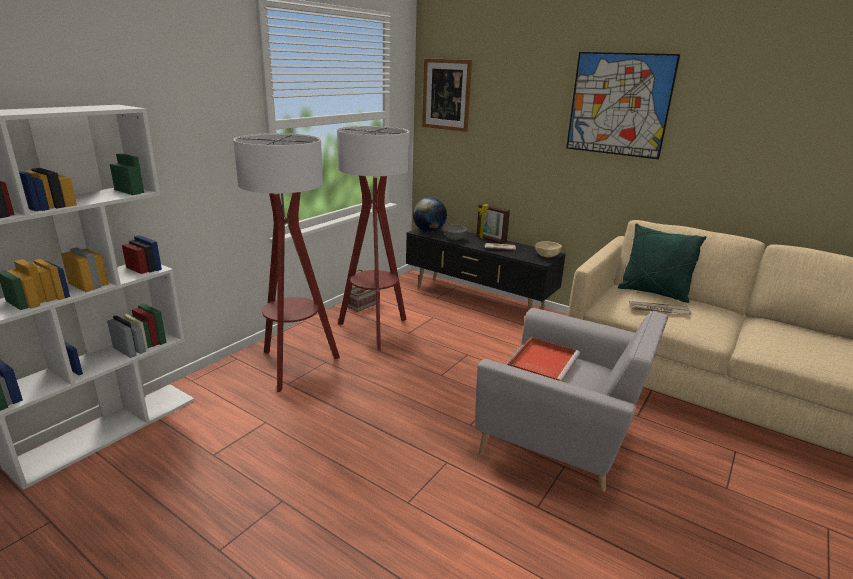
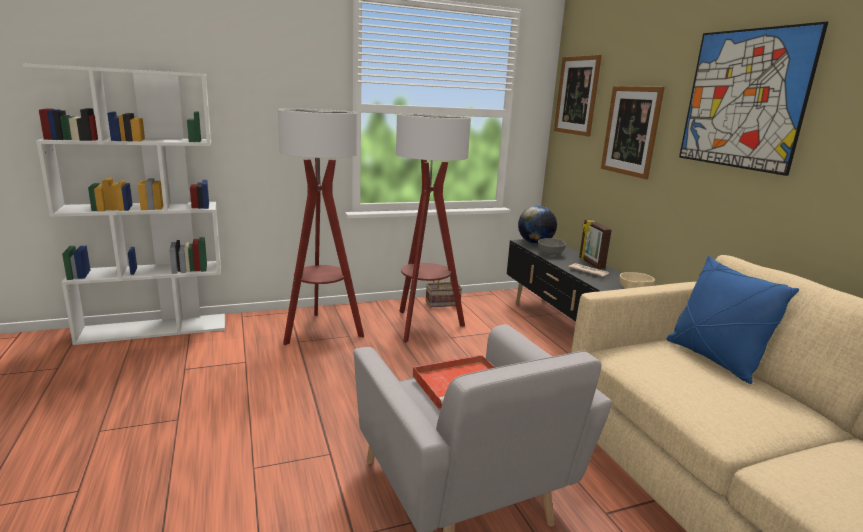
camera: 35 degrees right, 5 degrees down
green pillow [618,223,707,303] -> blue pillow [667,256,799,384]
newspaper [629,301,692,314] -> none
none -> picture [601,86,665,179]

